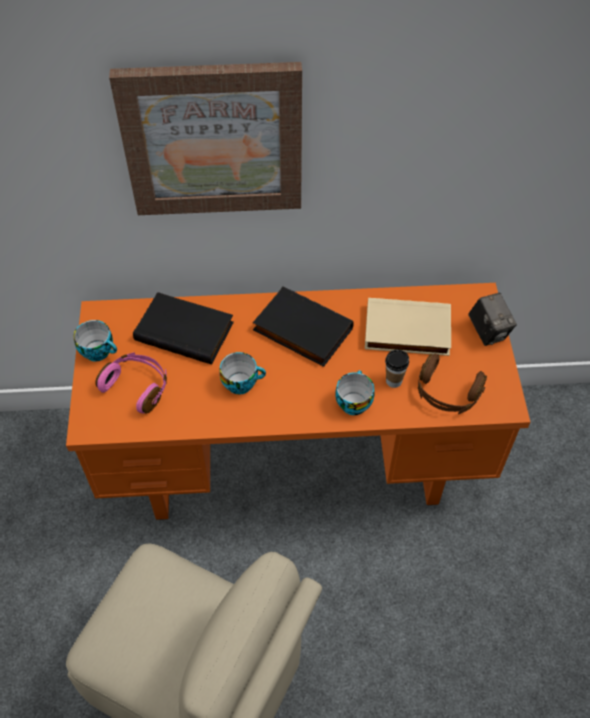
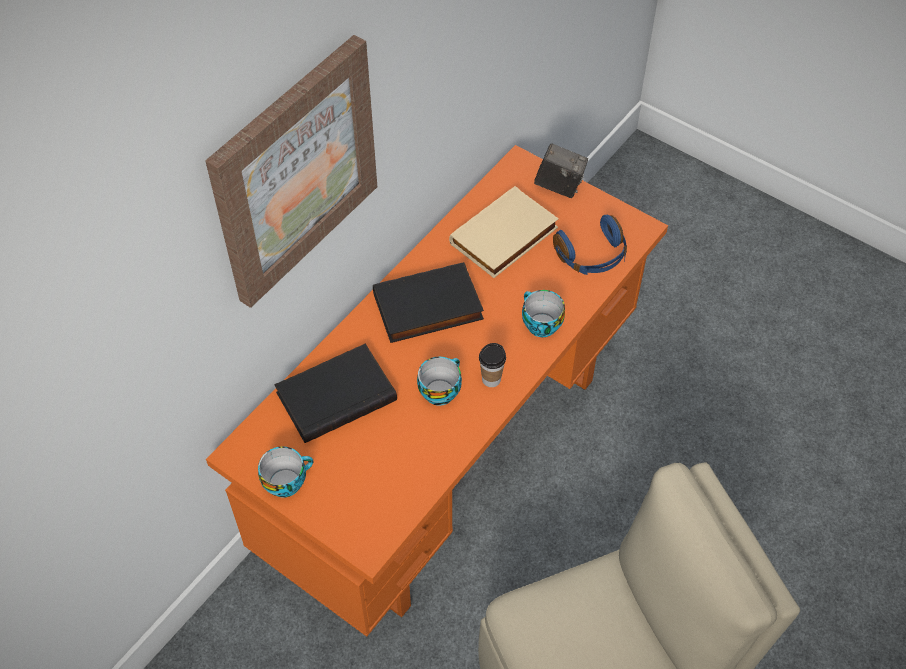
camera: 50 degrees left, 0 degrees up
pink headphones [95,352,167,413] -> none
cup [385,350,409,388] -> cup moved to [479,343,506,387]
brown headphones [418,354,487,414] -> blue headphones [553,215,627,275]

